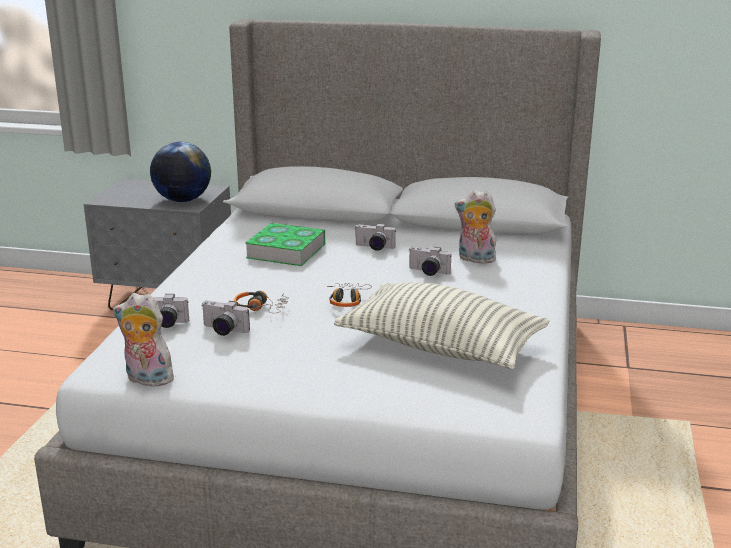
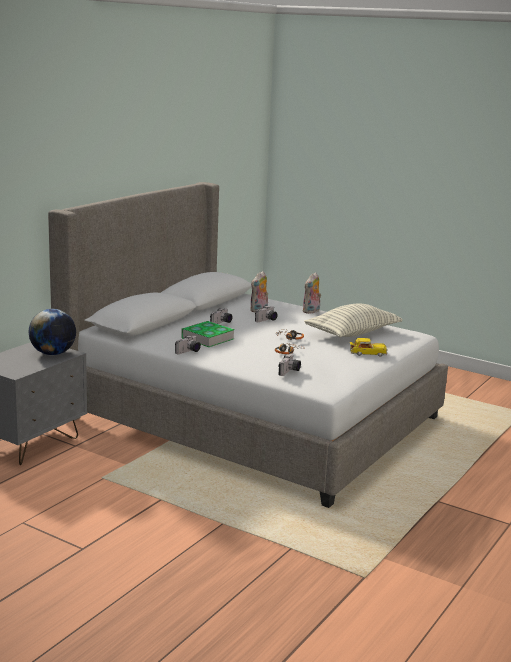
camera: 70 degrees left, 5 degrees down
plush toy [113,293,174,386] -> plush toy moved to [303,272,321,314]
camera [201,300,250,336] -> camera moved to [175,335,201,354]
none -> toy car [350,338,387,356]

